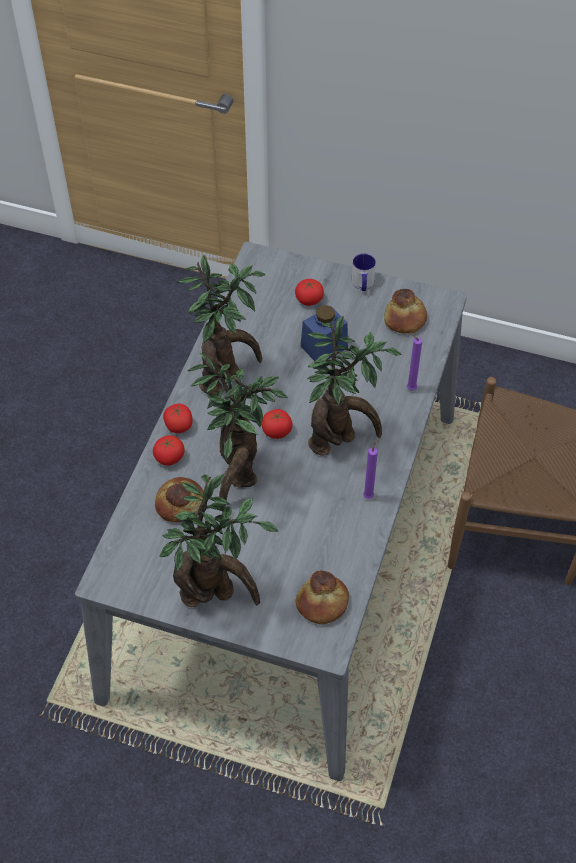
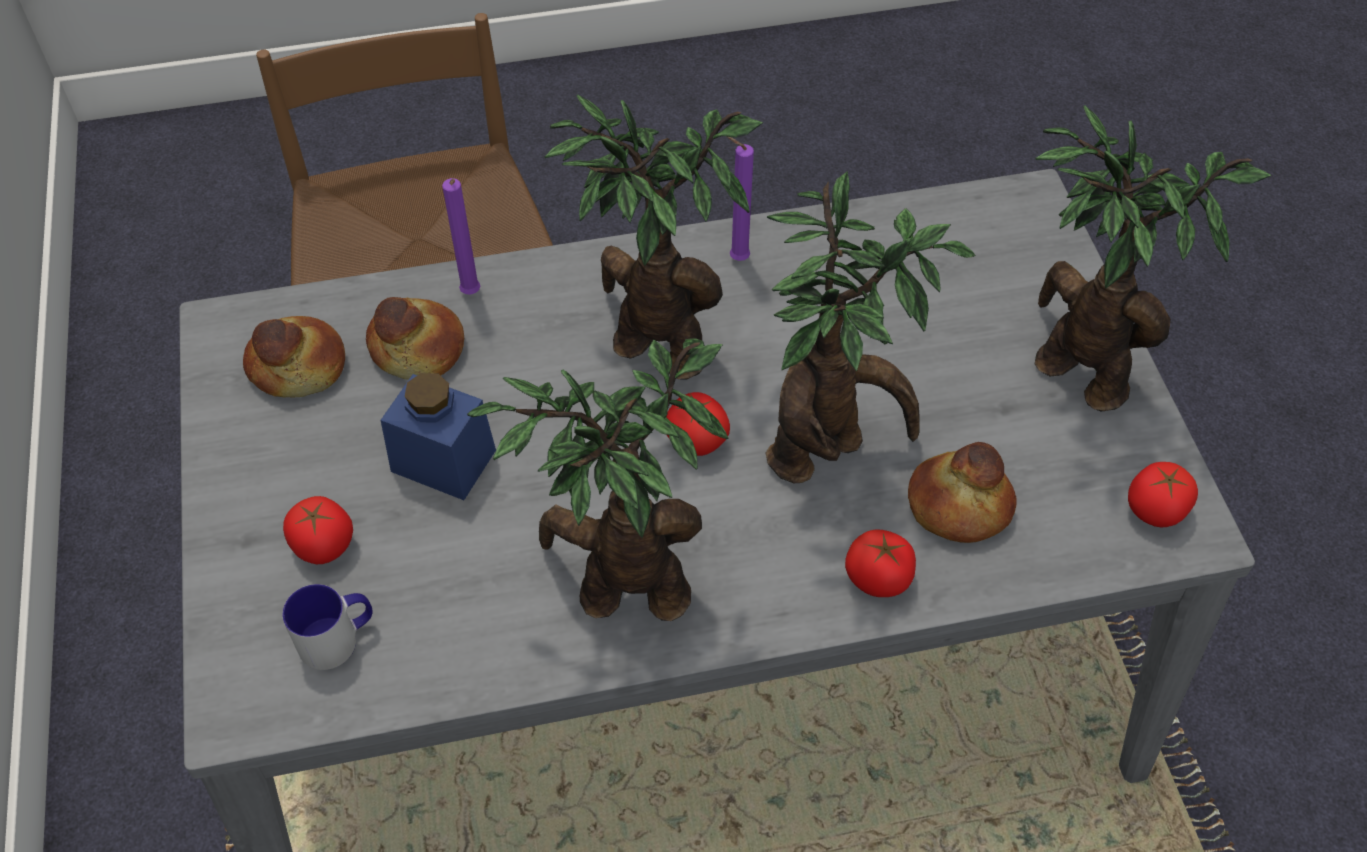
camera: 120 degrees left, 0 degrees up
tomato [163,404,193,433] -> tomato moved to [1128,462,1198,527]
bread [295,571,349,625] -> bread moved to [366,297,464,380]
mug [352,254,376,291] -> mug moved to [282,584,373,670]

